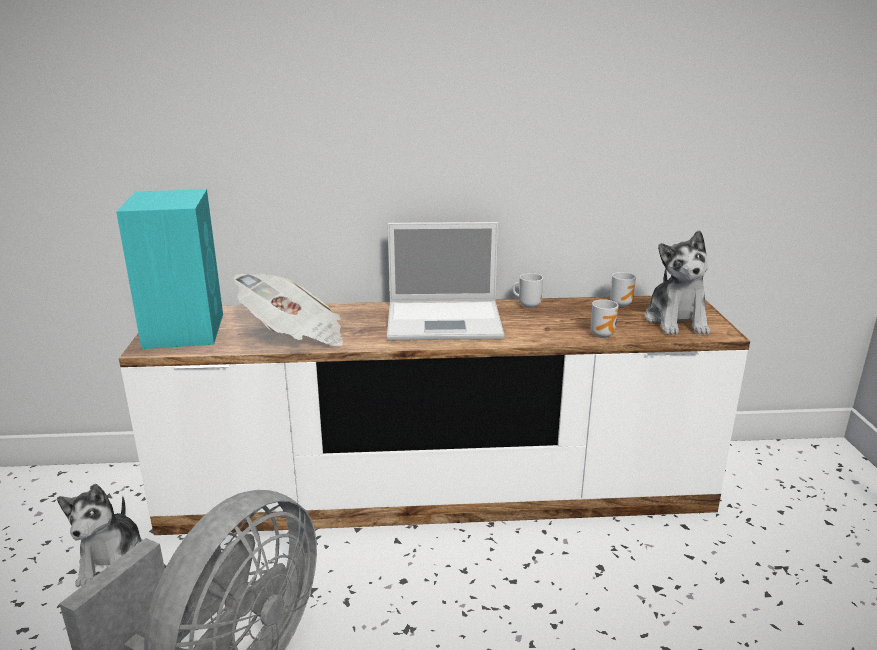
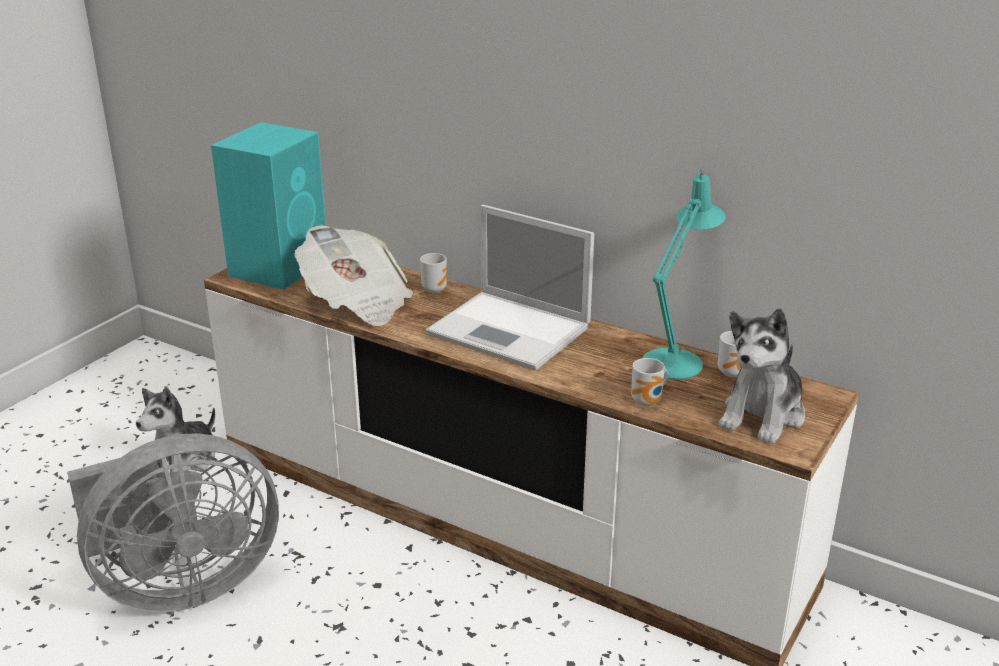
camera: 35 degrees right, 5 degrees up
mug [512,273,543,308] -> mug moved to [420,253,447,293]
none -> turquoise table lamp [642,168,726,380]

